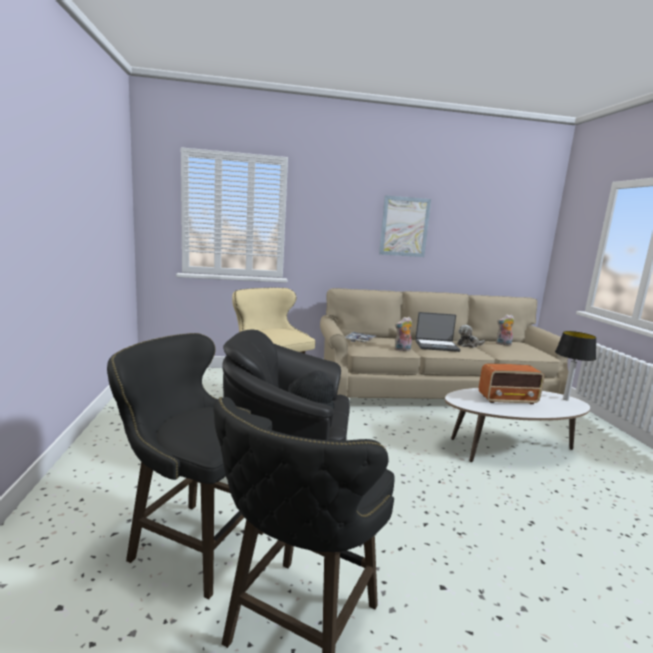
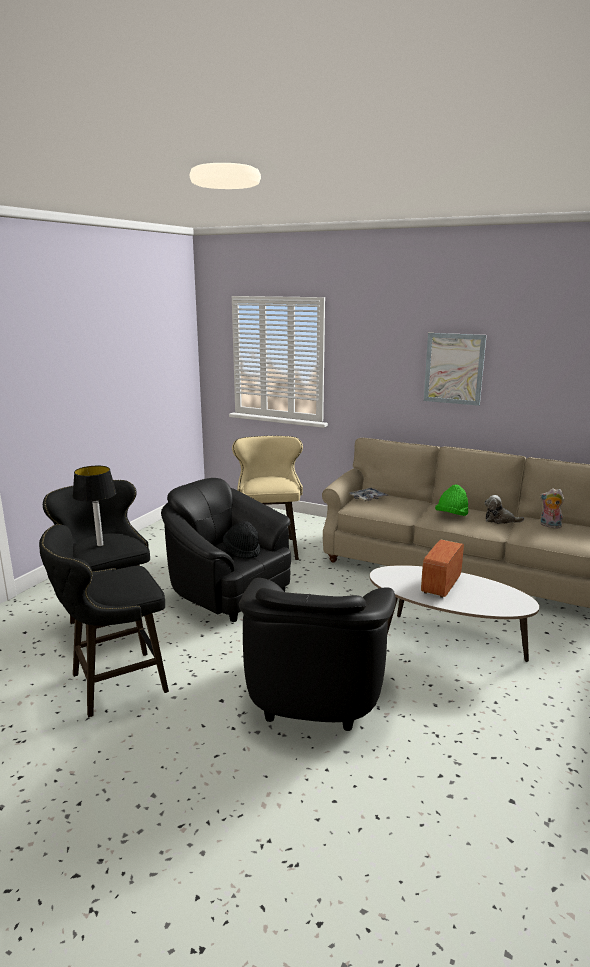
camera: 35 degrees right, 5 degrees up
plush toy [395,317,412,351] -> none
laptop [416,312,460,352] -> green hat [435,485,468,516]
radio [479,364,544,404] -> radio turned 90 degrees clockwise [421,539,464,598]
table lamp [555,331,597,400] -> table lamp moved to [73,466,117,546]
none -> black armchair [239,578,396,731]

